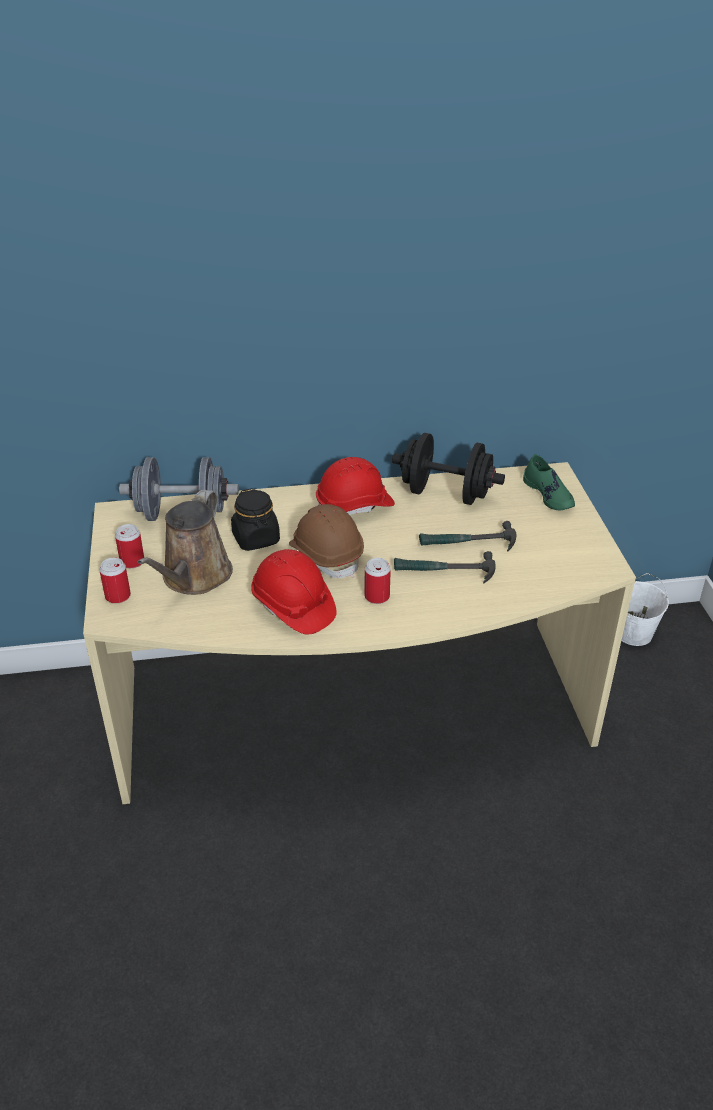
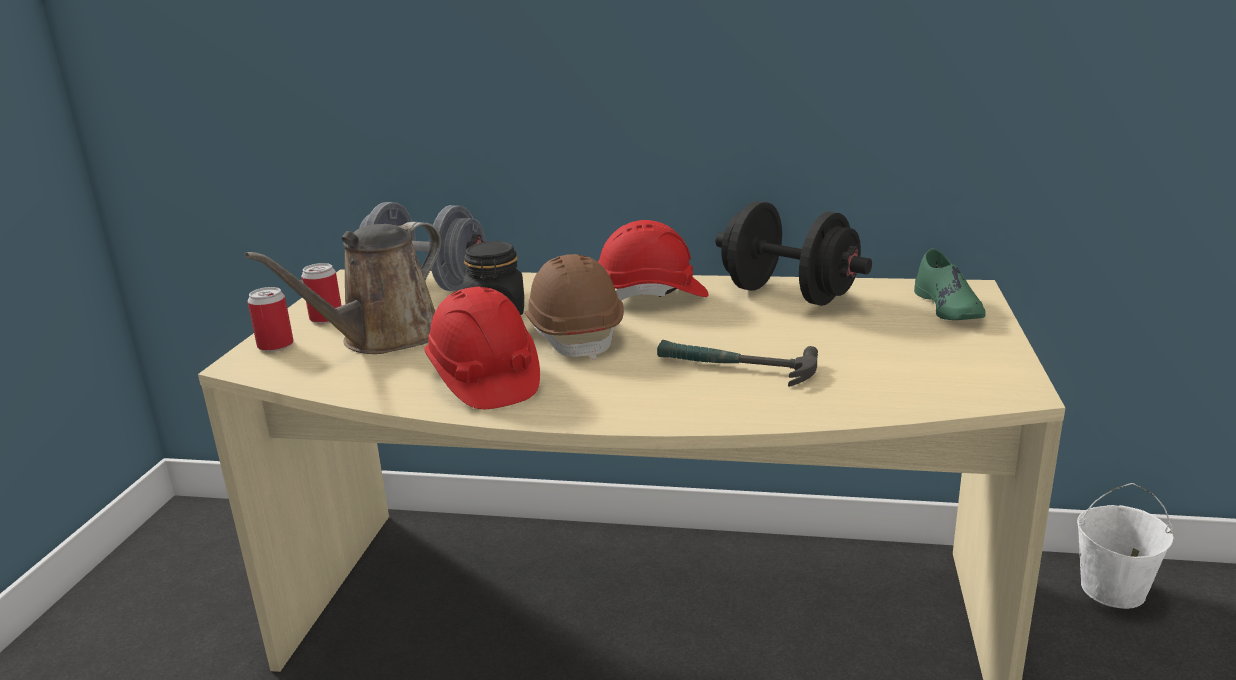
camera: 20 degrees right, 15 degrees down
can [365,558,391,604] -> none
hammer [419,521,516,552] -> none

